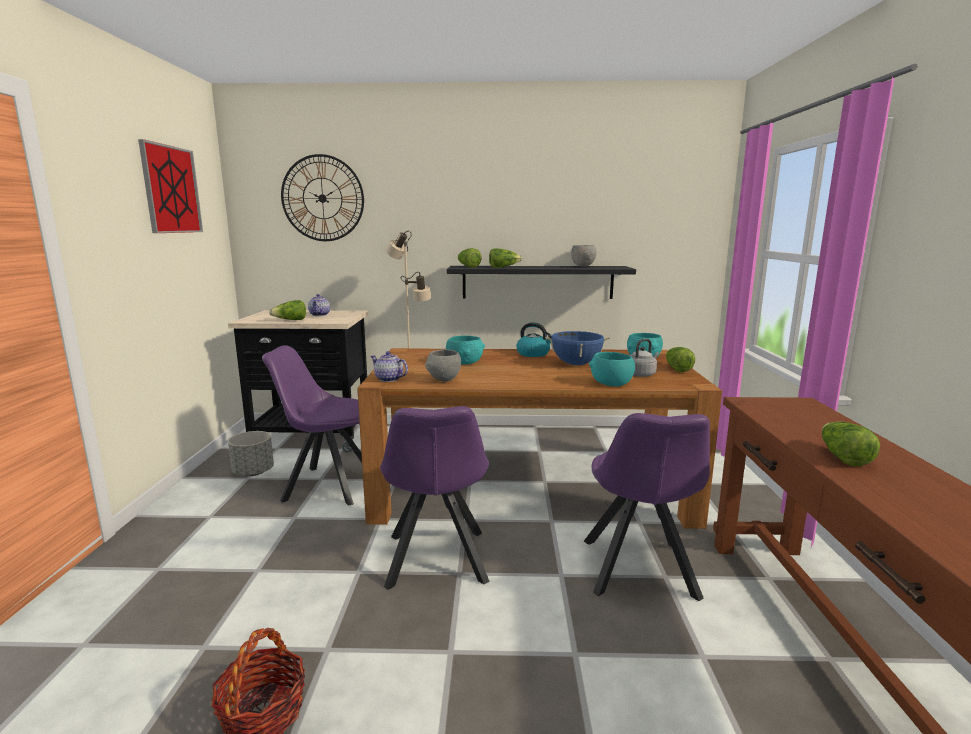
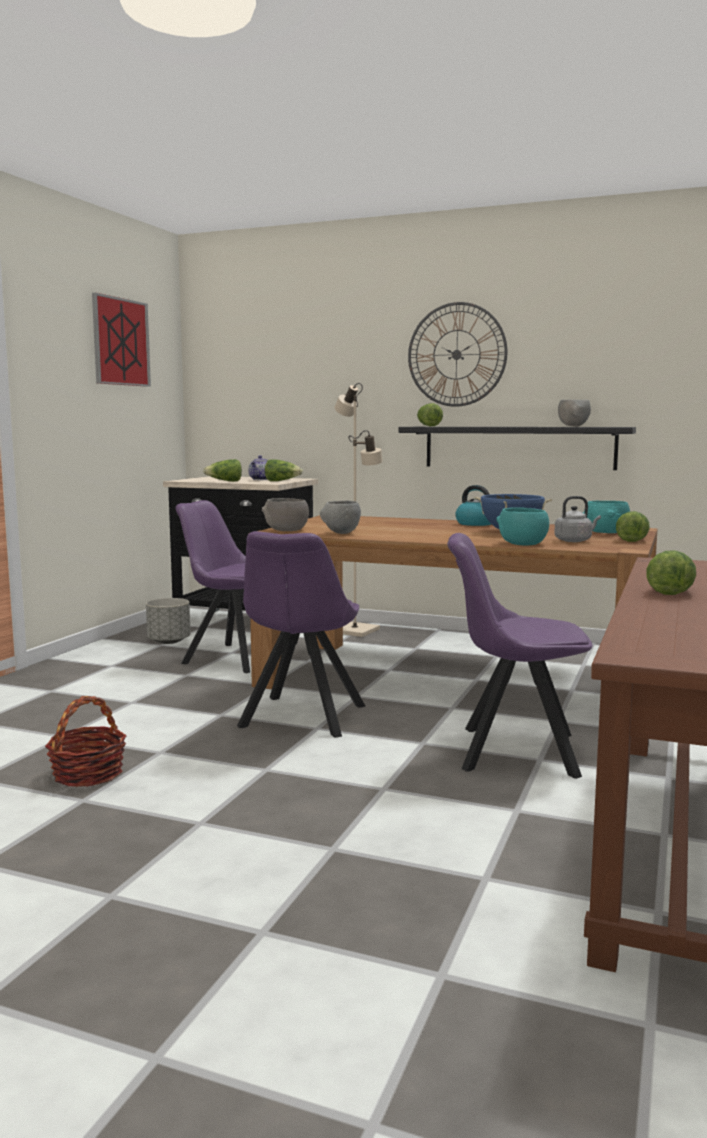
camera: 20 degrees right, 5 degrees down
wall clock [281,154,364,241] -> wall clock moved to [408,302,507,407]
teapot [370,351,408,382] -> grey bowl [262,498,309,531]
turquoise bowl [446,335,485,365] -> none
lettuce [489,249,522,268] -> lettuce moved to [265,459,303,481]
purple chair [584,413,710,601] -> purple chair turned 75 degrees clockwise [447,533,592,779]

